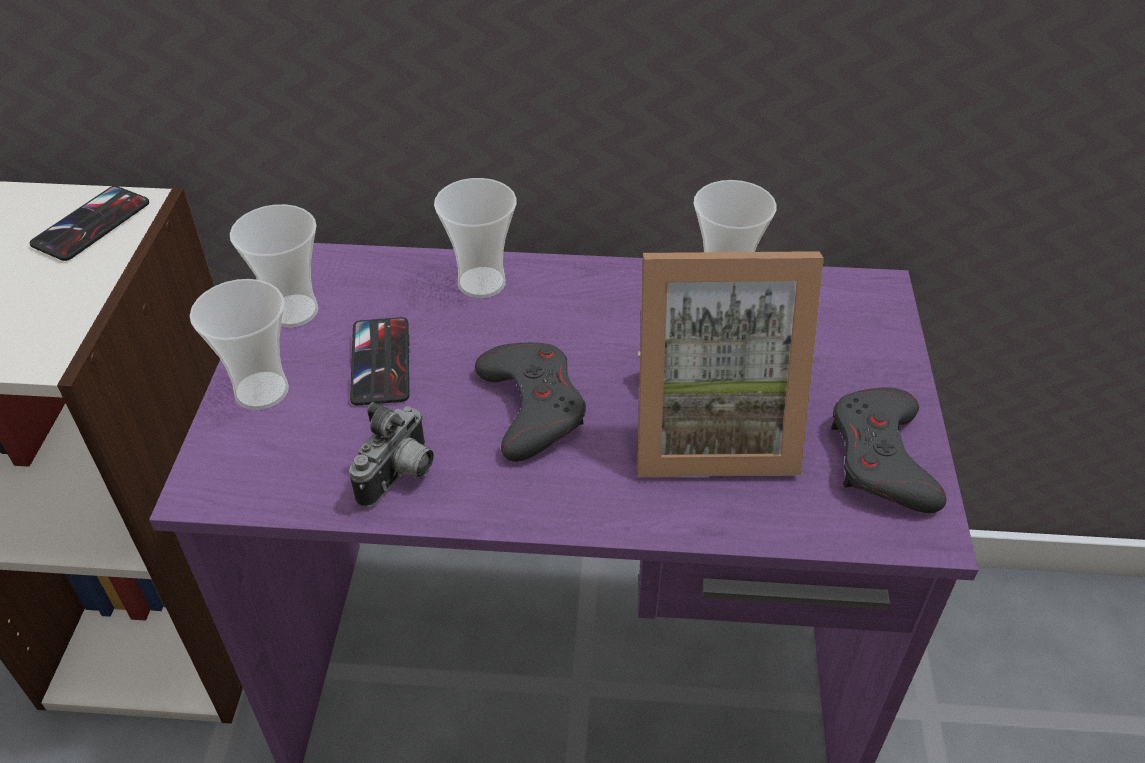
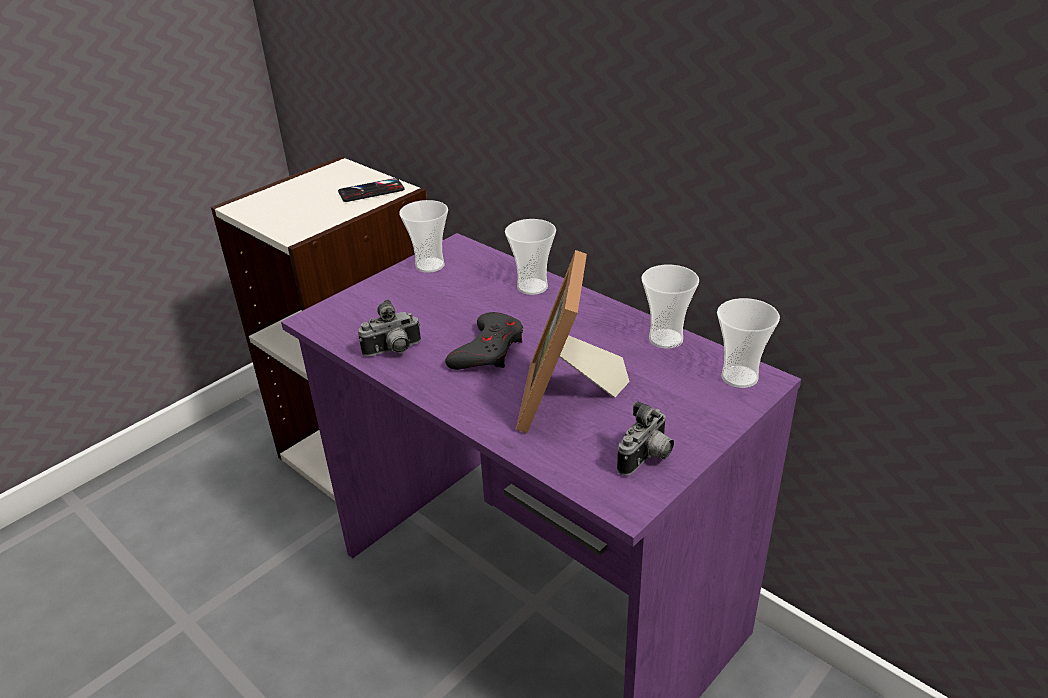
camera: 40 degrees right, 10 degrees down
cup [190,279,289,410] -> cup moved to [717,298,780,388]
phone [350,317,410,406] -> none
picture frame [637,251,824,477] -> picture frame turned 60 degrees clockwise [516,250,630,433]
grey game controller [831,387,946,513] -> camera [617,401,674,475]

